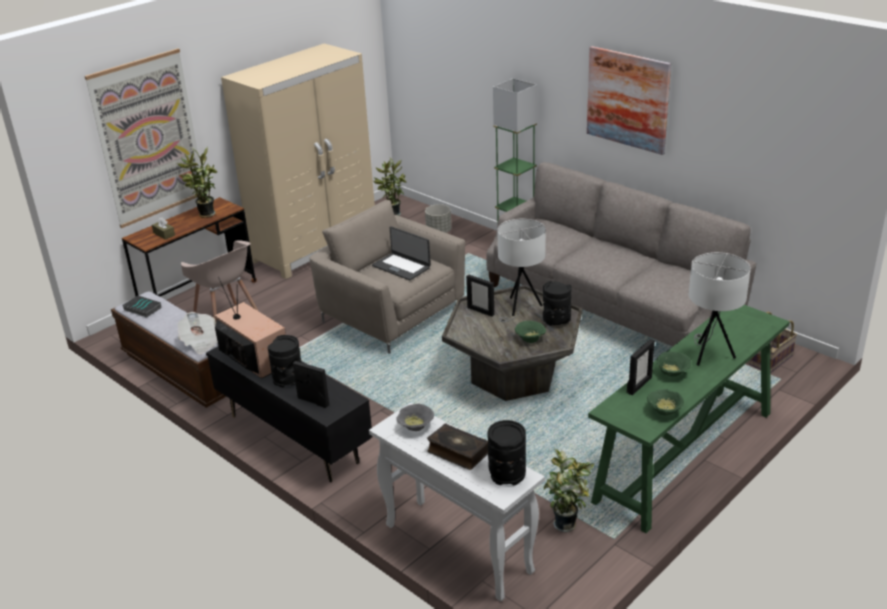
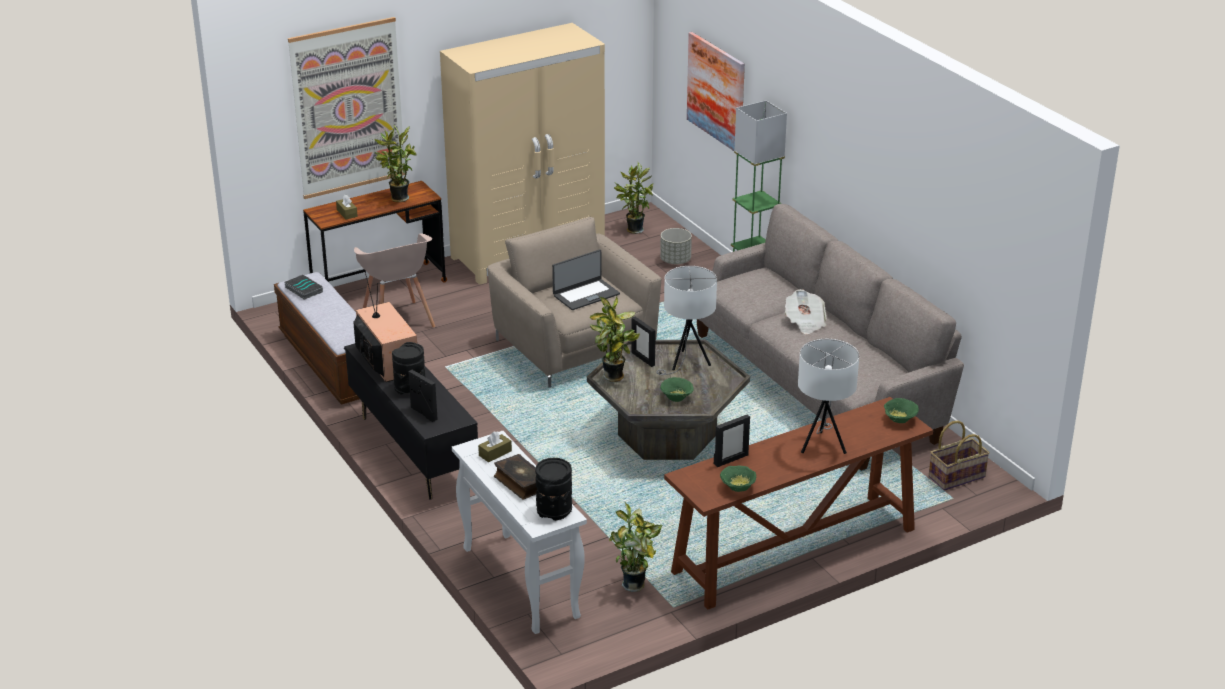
camera: 15 degrees right, 0 degrees up
newspaper [177,312,218,354] -> newspaper moved to [785,289,826,334]
laptop [372,226,431,280] -> laptop turned 90 degrees counterclockwise [552,249,620,310]
grey bowl [396,404,434,431] -> brown tissue box [478,431,512,462]
black vase [543,281,572,326] -> none
picture [587,46,671,155] -> picture moved to [687,32,745,151]
green console table [588,305,790,533] -> brown console table [664,397,933,610]
green bowl [657,351,691,377] -> green bowl moved to [884,398,919,423]
none -> potted plant [589,296,640,382]

